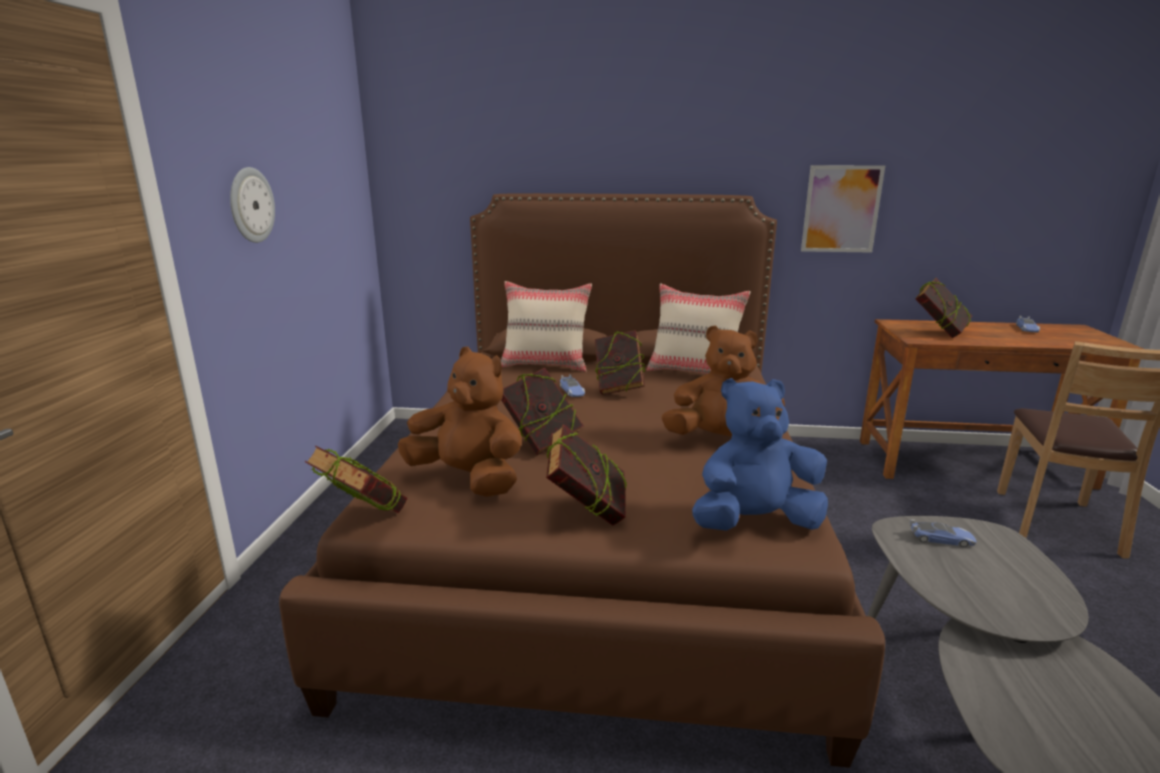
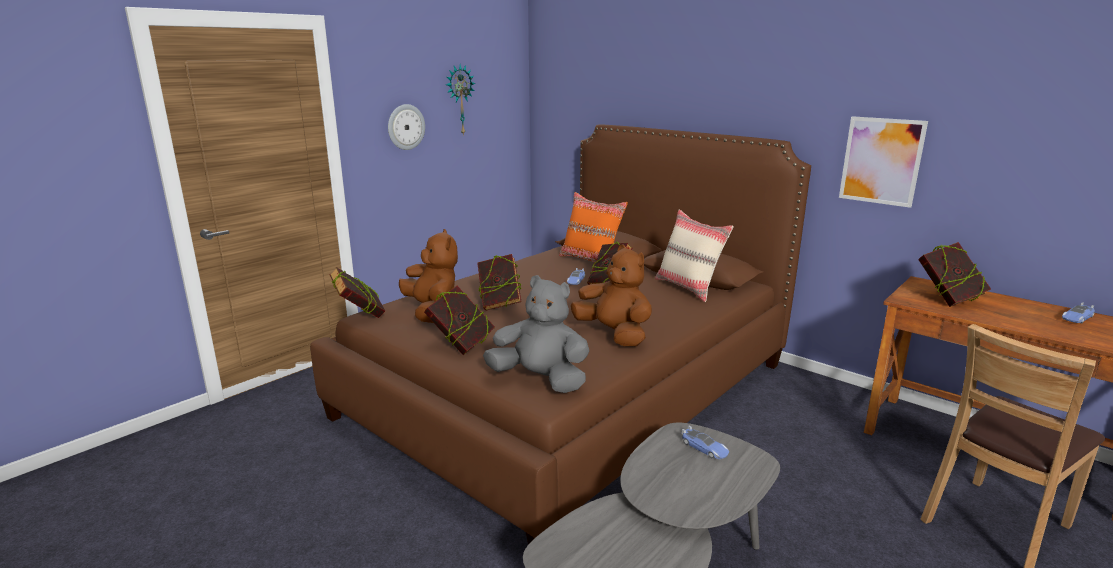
camera: 35 degrees right, 0 degrees up
beige pillow [501,281,592,372] -> orange pillow [559,192,628,262]
blue plush toy [692,378,828,531] -> grey plush toy [483,275,589,393]
none -> wall clock [446,64,476,136]

